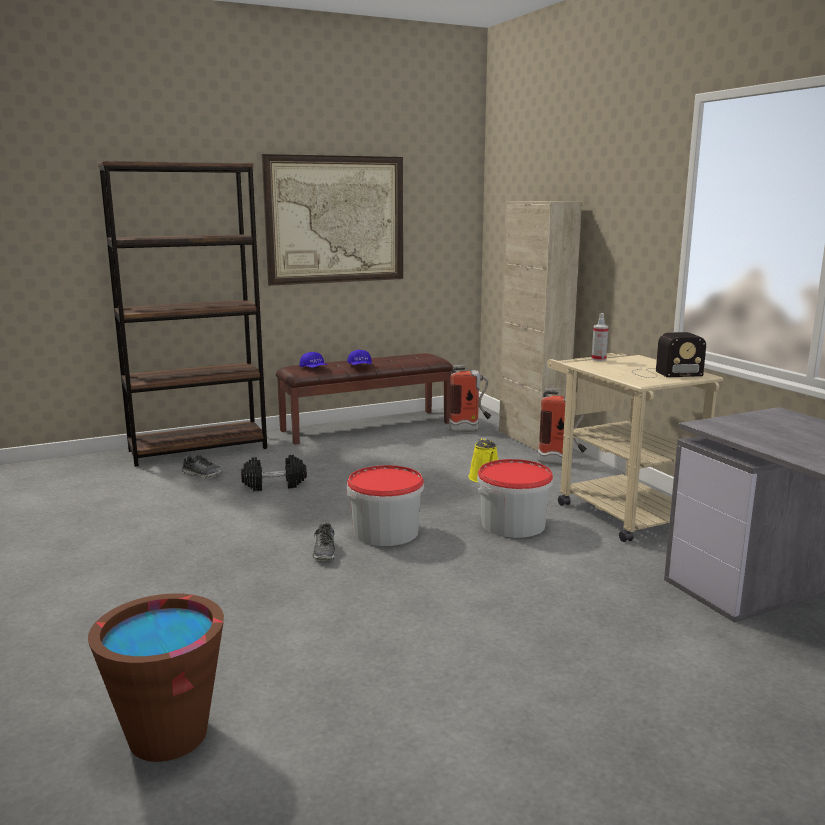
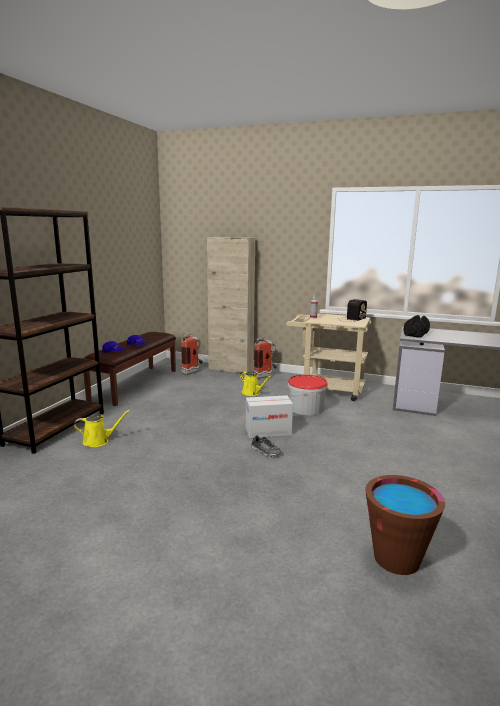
camera: 45 degrees left, 0 degrees up
shoe [182,455,222,478] -> yellow watering can [74,410,130,447]
black dumbbell [241,455,307,491] -> black dumbbell moved to [403,315,430,338]
picture [262,154,403,286] -> none
bucket [346,465,424,546] -> cardboard box [246,395,293,438]

